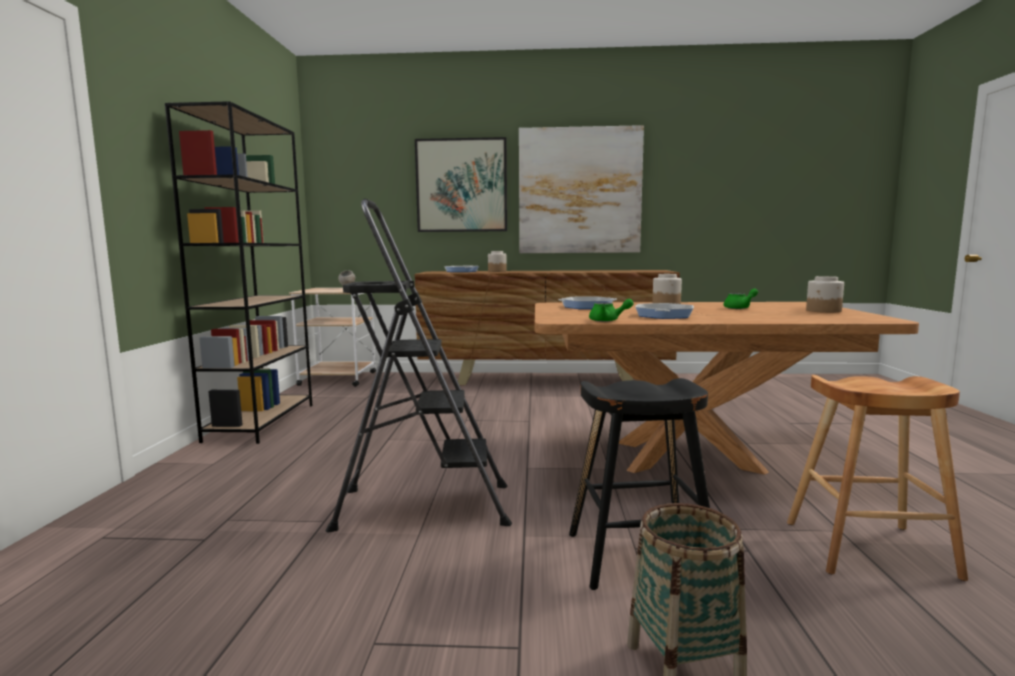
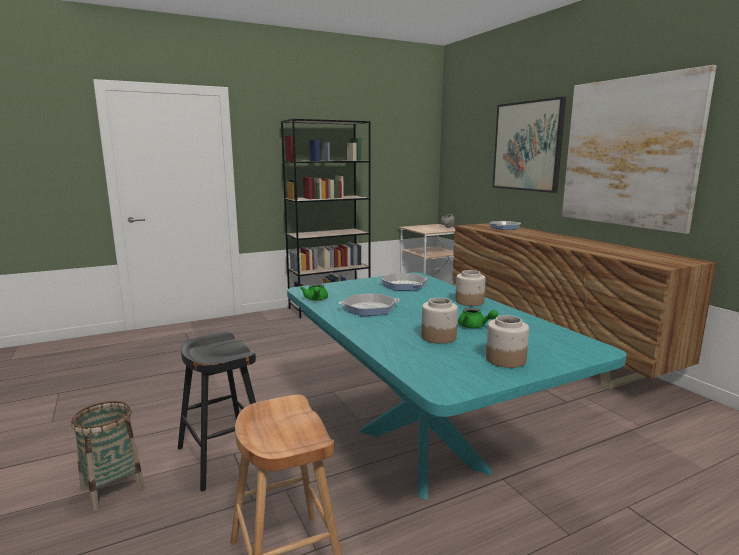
camera: 60 degrees right, 5 degrees up
step ladder [326,199,512,532] -> none
jar [488,251,507,272] -> jar moved to [421,298,458,344]
brown dining table [535,302,919,475] -> turquoise dining table [287,272,627,500]

